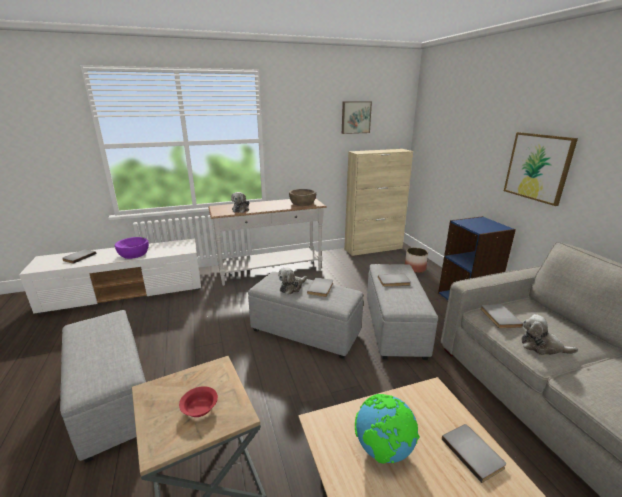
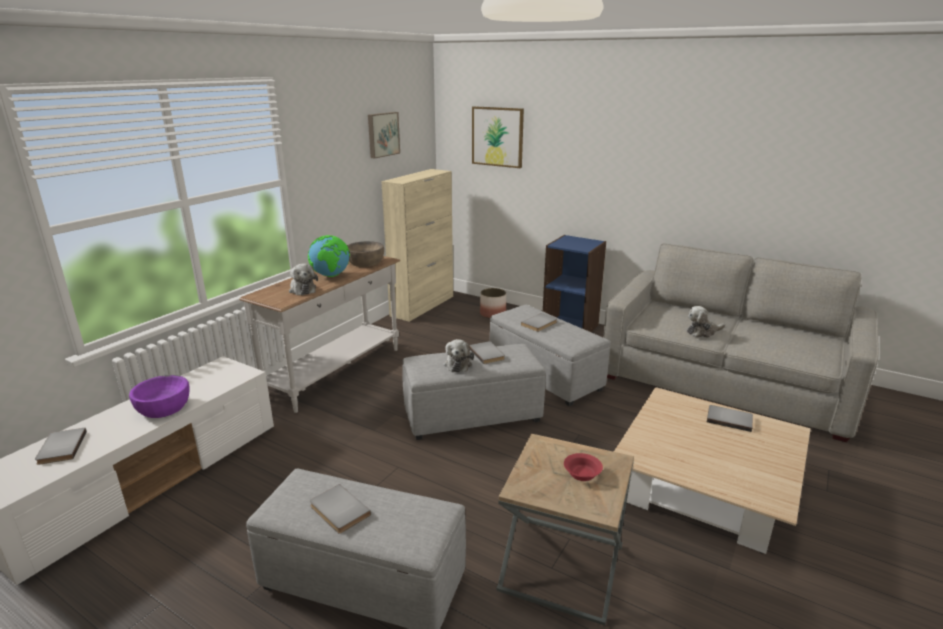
camera: 40 degrees left, 0 degrees up
globe [355,394,420,464] -> globe moved to [308,235,350,277]
grey book [481,304,523,329] -> grey book moved to [310,484,371,534]
picture [504,132,578,206] -> picture moved to [472,106,524,168]

